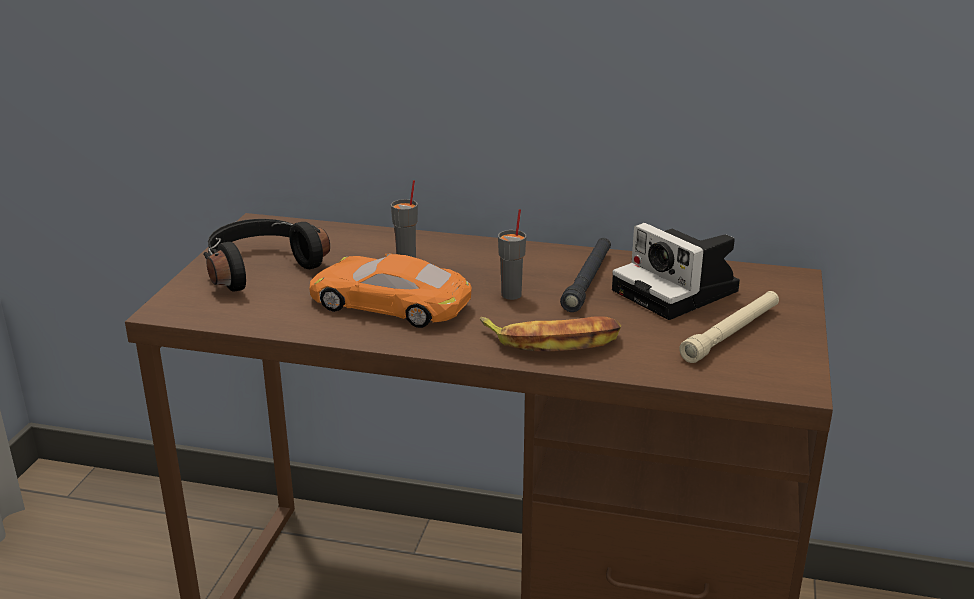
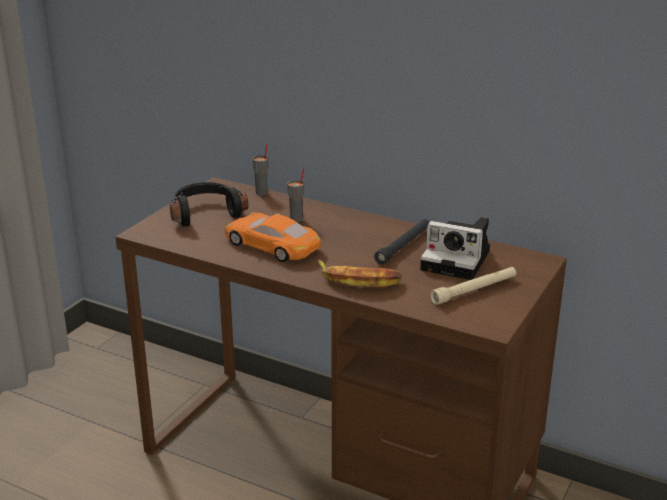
camera: 15 degrees right, 0 degrees up
grey cup [498,209,526,300] -> grey cup moved to [252,144,268,195]
camera [612,223,740,320] -> camera turned 45 degrees counterclockwise [420,217,490,280]

